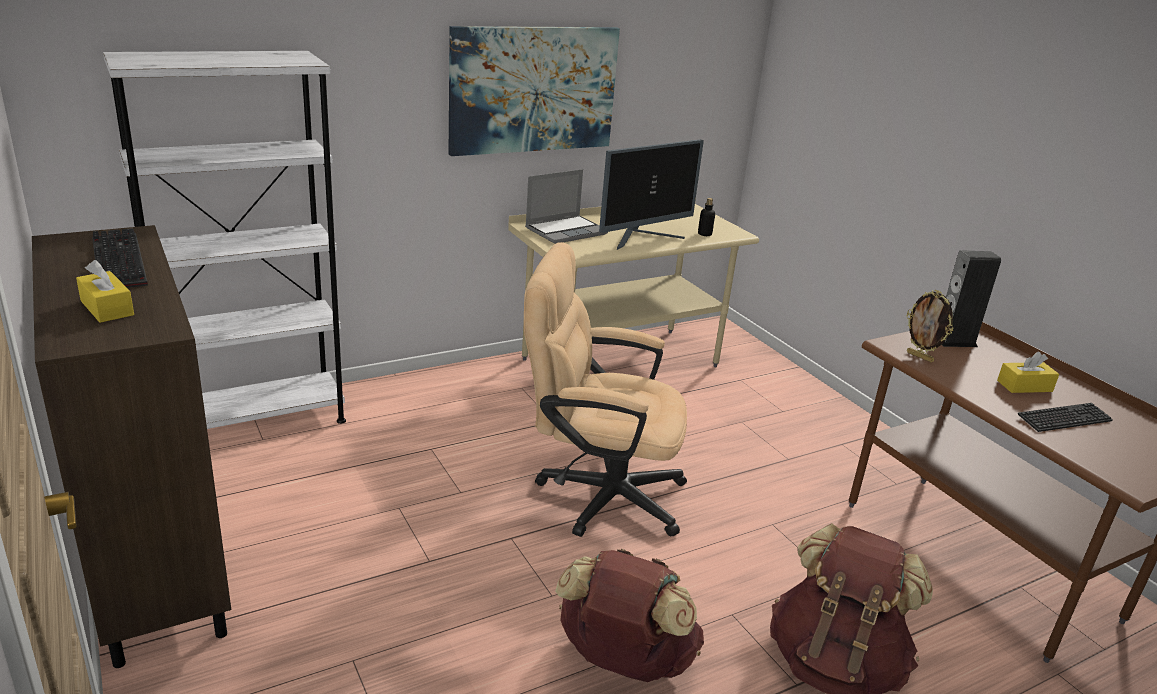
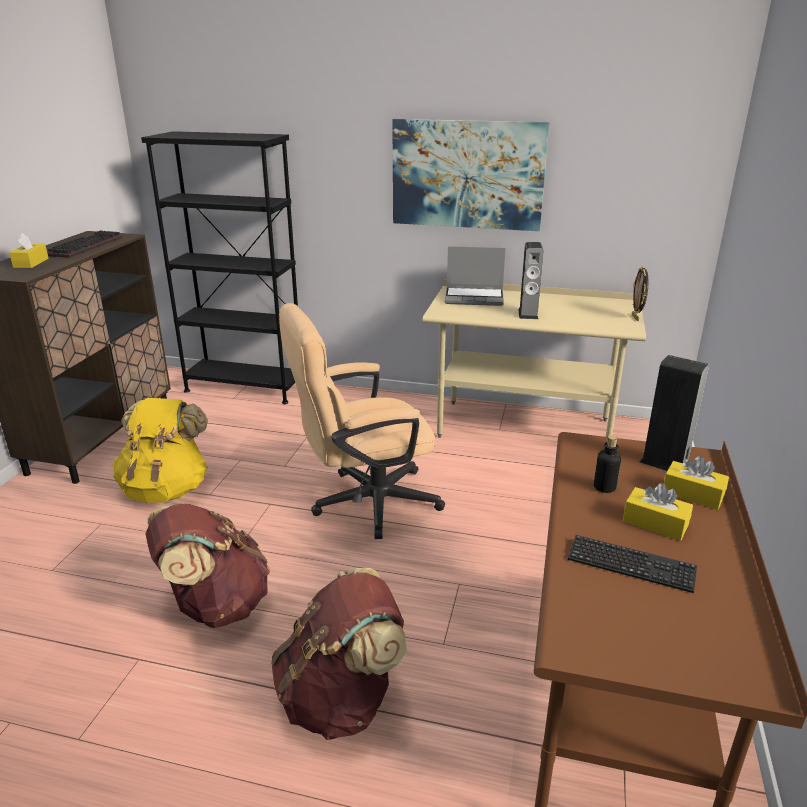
camera: 45 degrees right, 0 degrees up
white bookcase [103,51,346,429] -> black bookcase [141,131,298,404]
beige office chair [524,242,687,537] -> beige office chair turned 75 degrees counterclockwise [279,303,445,539]
monitor [599,139,704,250] -> speaker [518,242,543,319]
bottle [698,198,715,236] -> bottle moved to [594,435,621,493]
picture frame [906,290,953,362] -> picture frame moved to [632,266,648,321]
none -> yellow backpack [112,398,208,503]
none -> yellow tissue box [664,456,729,510]

